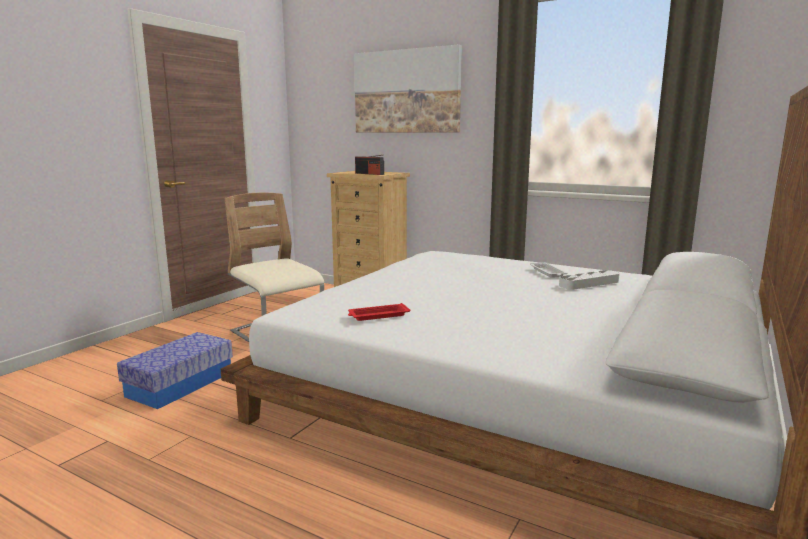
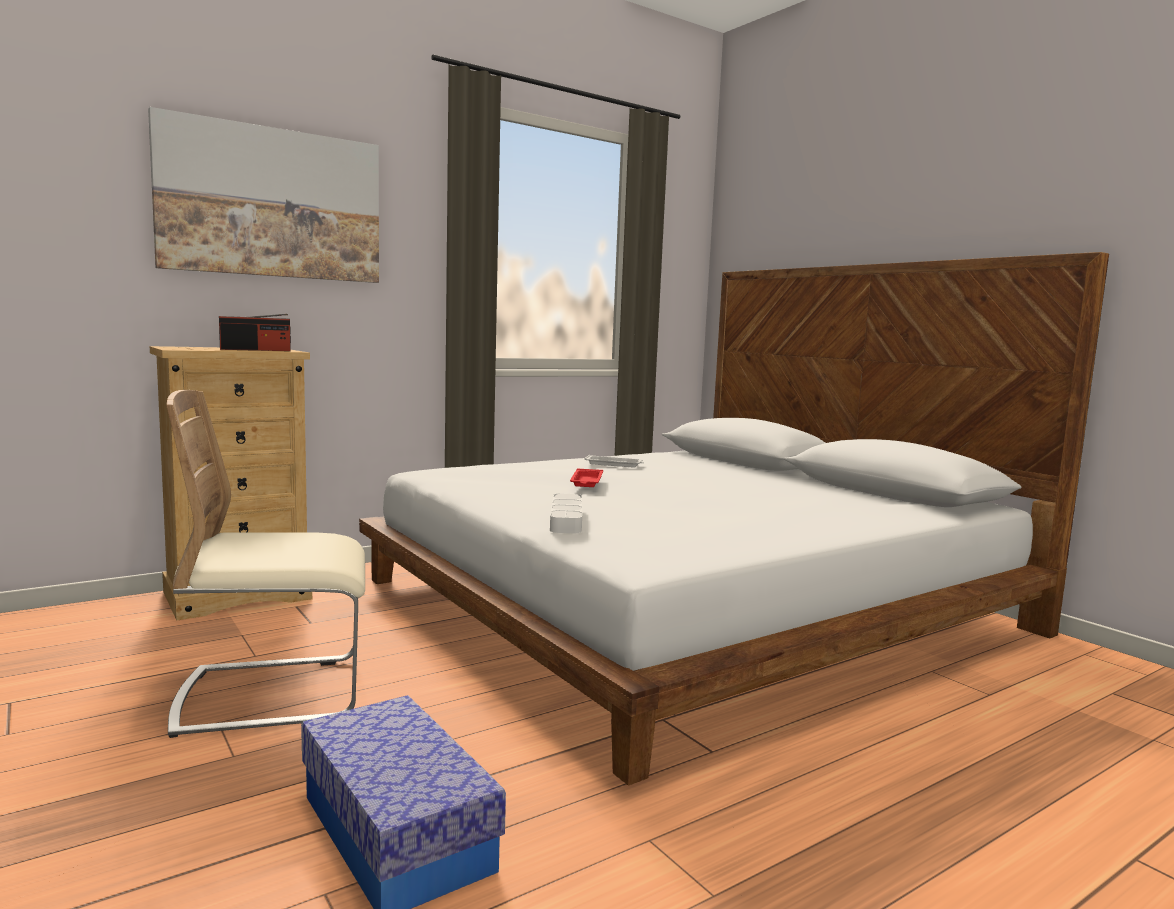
camera: 65 degrees left, 5 degrees down
red tray [348,303,410,321] -> red tray moved to [570,469,603,487]
white tray [559,270,620,290] -> white tray moved to [550,493,582,533]

